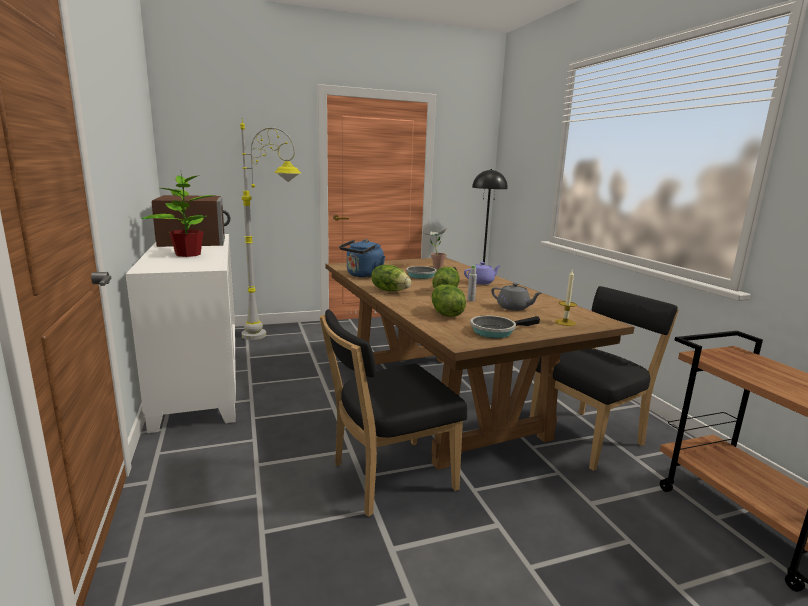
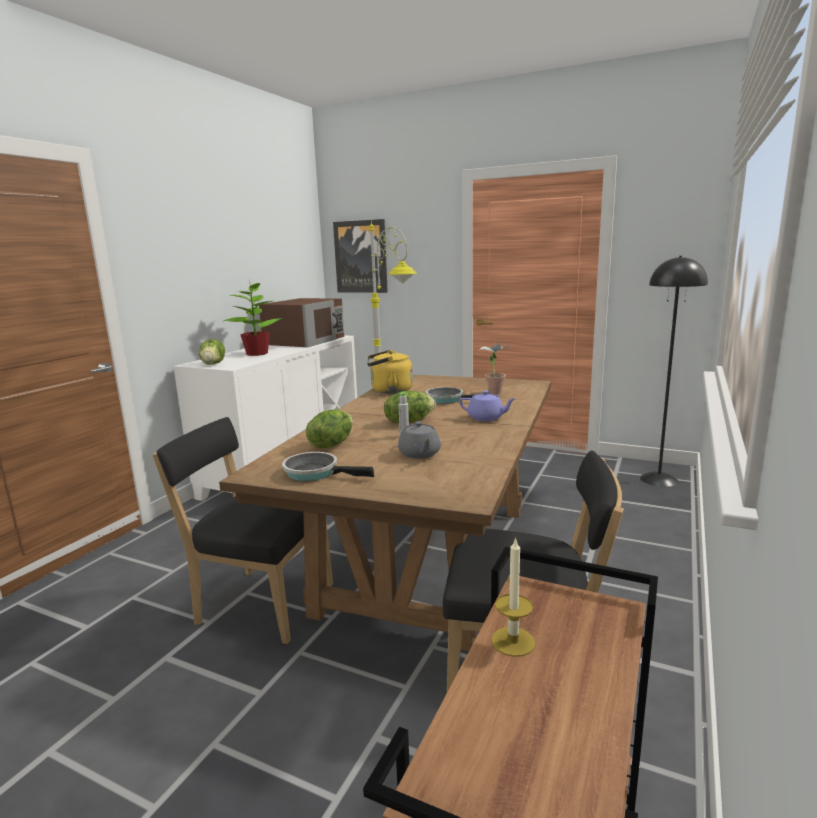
camera: 45 degrees right, 0 degrees up
blue kettle [339,239,385,278] -> yellow kettle [367,350,413,394]
lettuce [371,265,411,292] -> lettuce moved to [199,339,225,365]
candle [555,270,577,326] -> candle moved to [491,537,535,657]
none -> picture [333,219,388,293]

